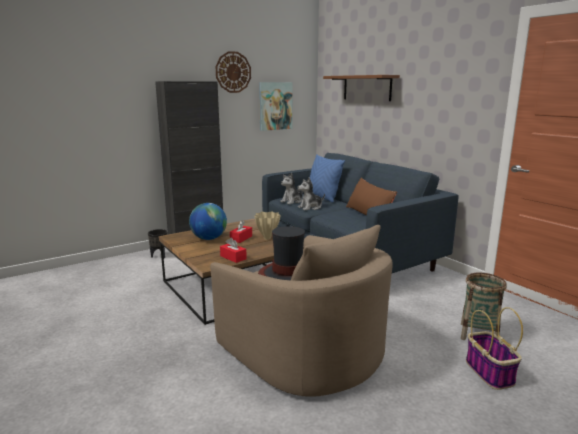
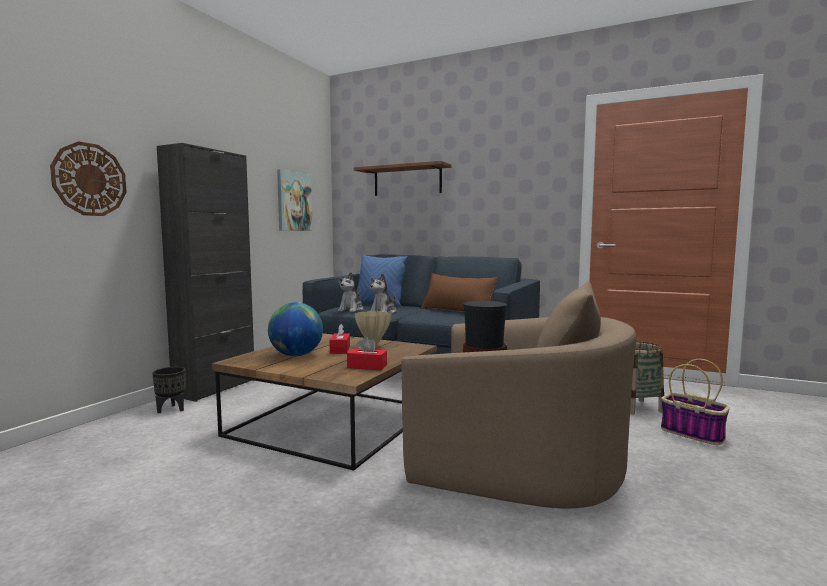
camera: 30 degrees left, 10 degrees down
wall clock [215,51,251,93] -> wall clock moved to [50,141,127,216]

